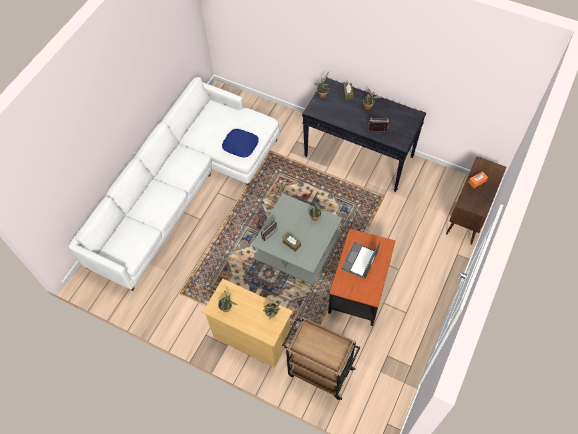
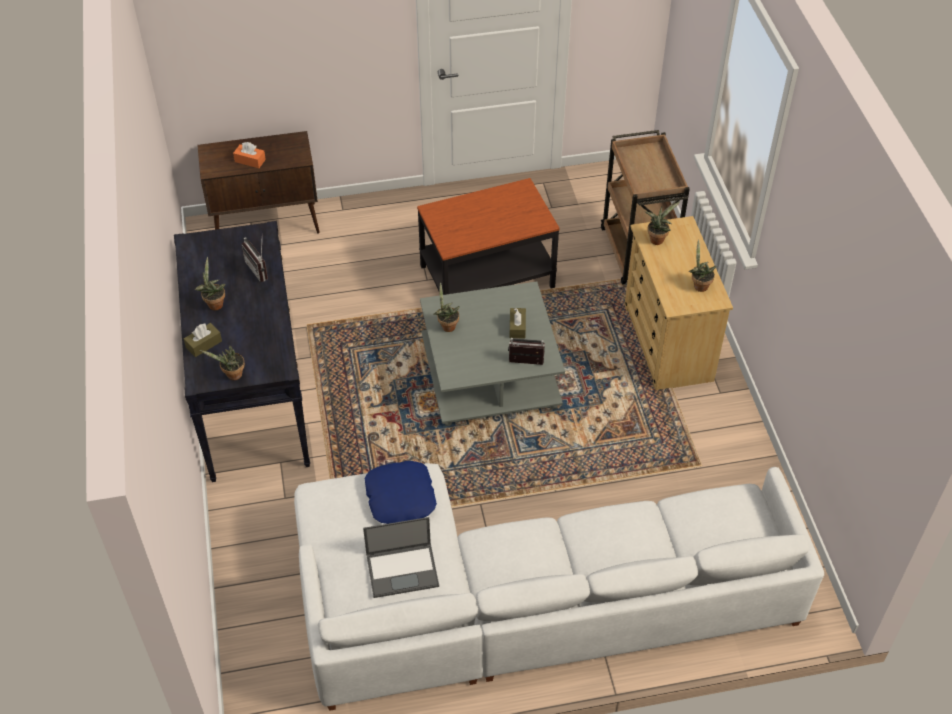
camera: 130 degrees left, 10 degrees down
laptop [341,241,380,279] -> laptop moved to [363,517,439,598]

